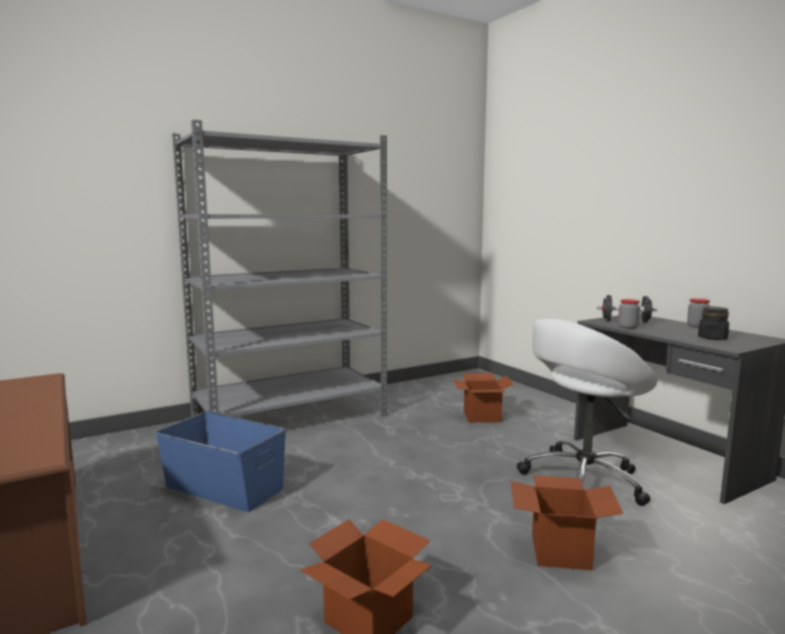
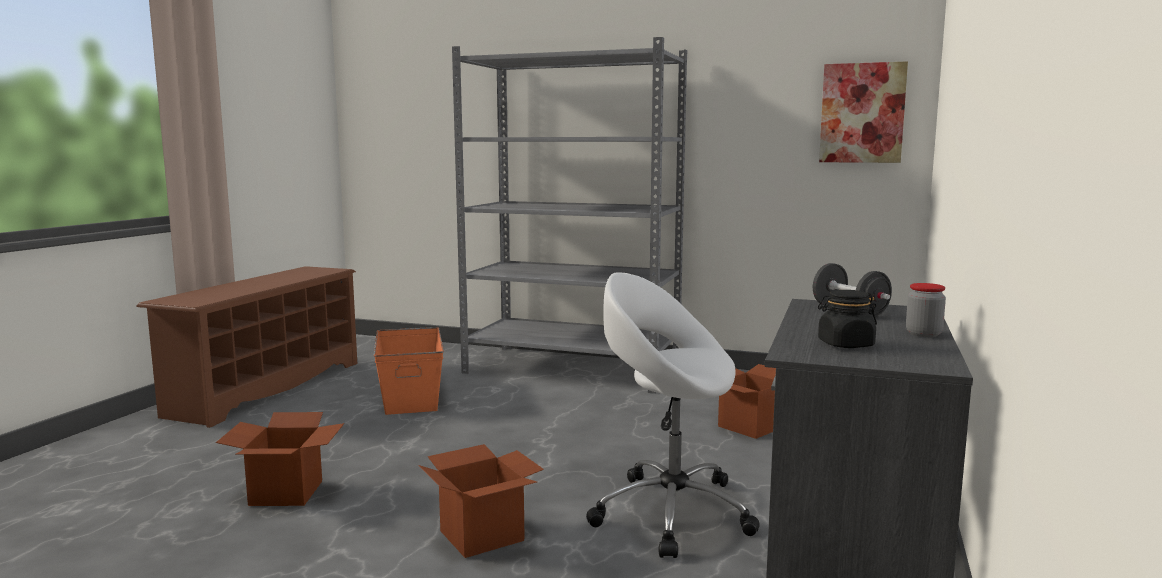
camera: 50 degrees right, 0 degrees up
blue storage box [155,411,286,512] -> orange storage box [374,327,444,415]
jar [618,299,640,329] -> none
none -> picture [819,61,908,163]

